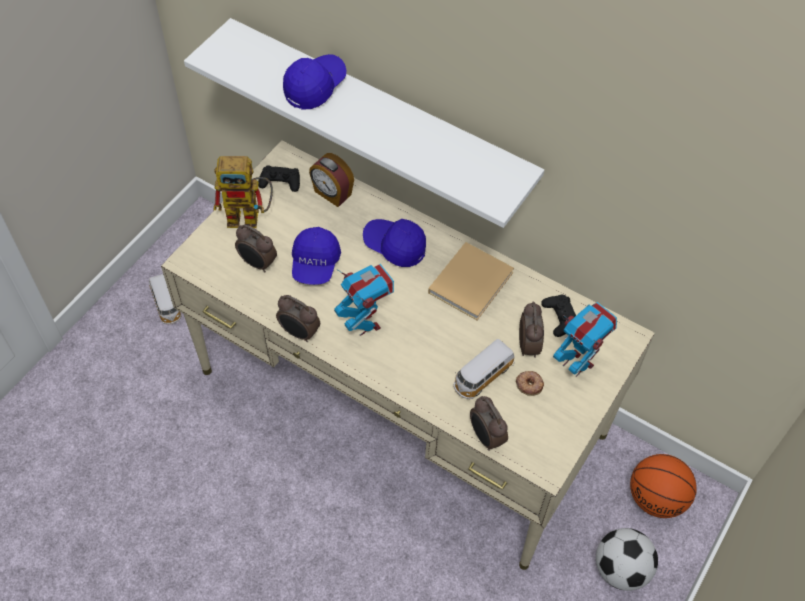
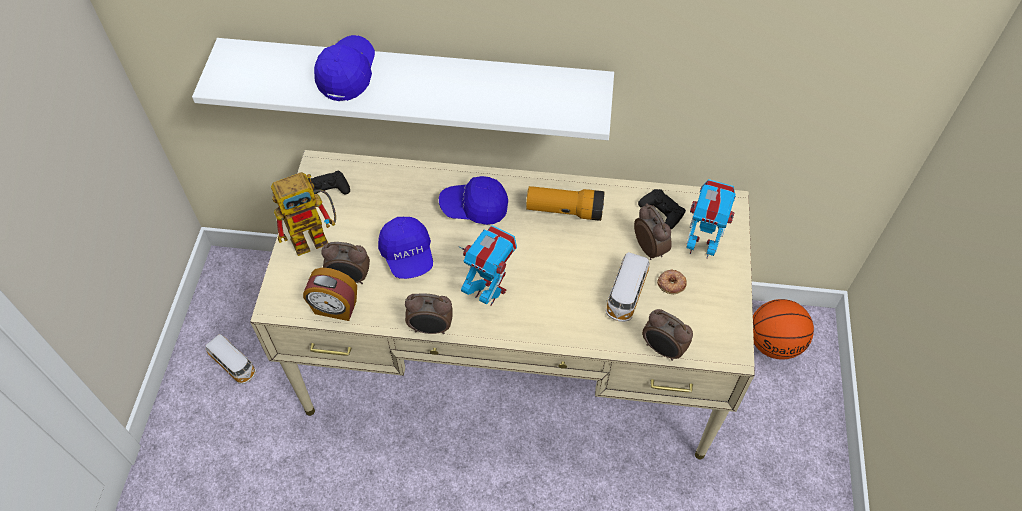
camera: 25 degrees left, 0 degrees up
alarm clock [309,153,354,207] -> alarm clock moved to [303,268,357,321]
beige book [428,242,514,320] -> flashlight [526,186,605,221]
football [596,528,658,591] -> none

